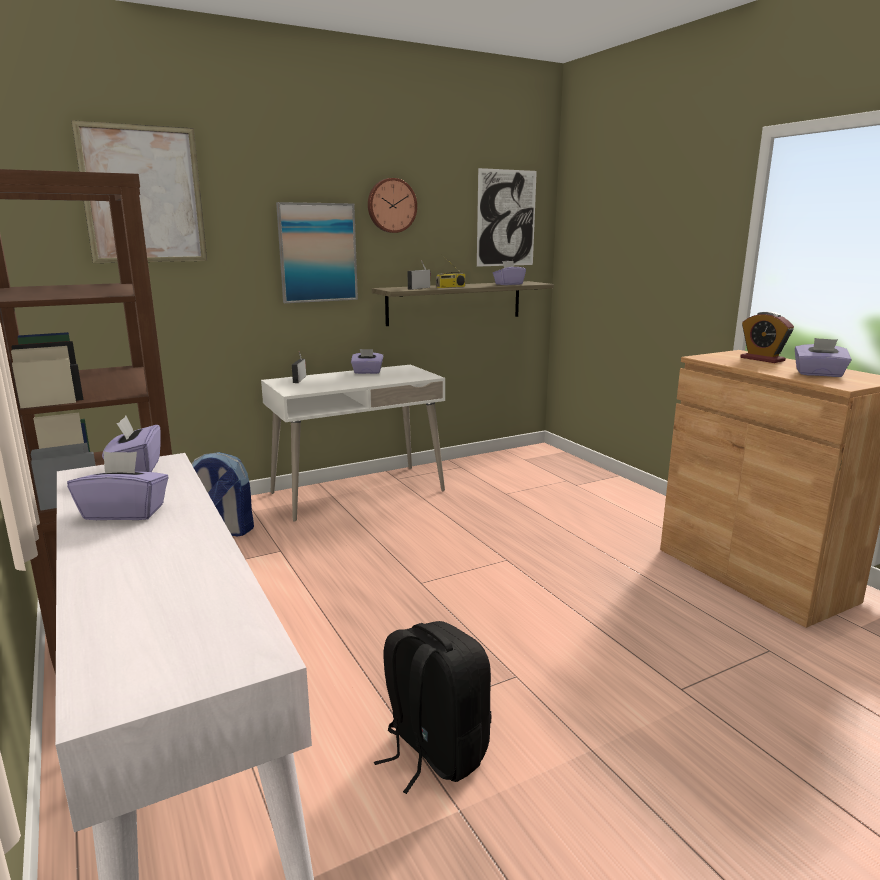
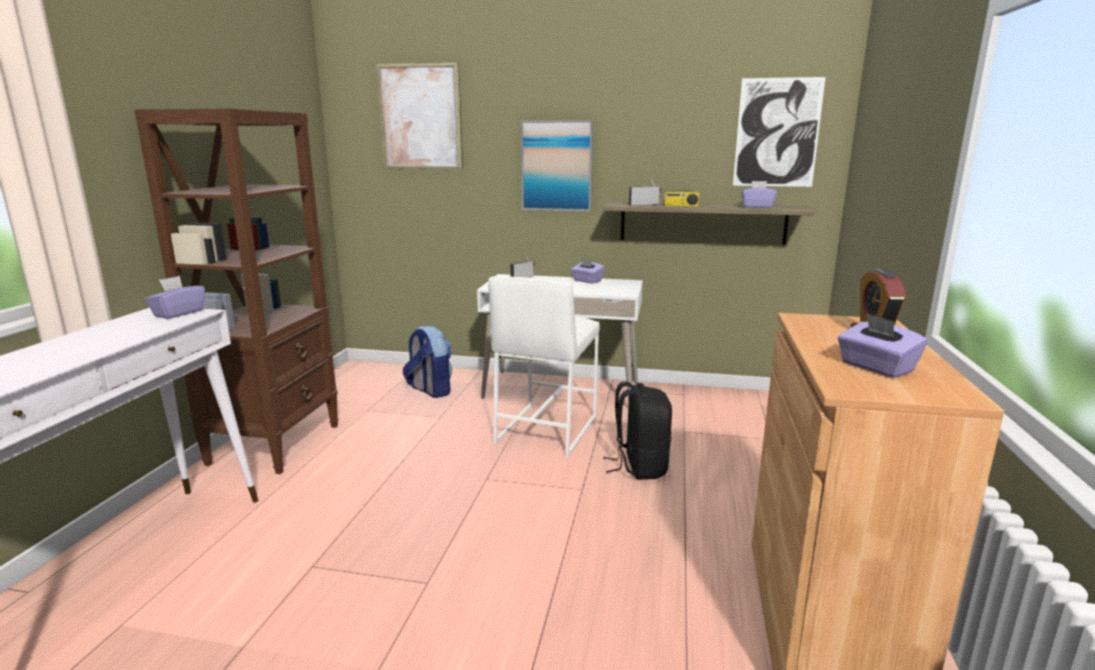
camera: 40 degrees right, 0 degrees up
purple tissue box [67,451,169,520] -> none
wall clock [368,178,417,233] -> none
black backpack [374,621,491,794] -> black backpack moved to [603,382,672,480]
none -> white stool [488,276,600,457]

